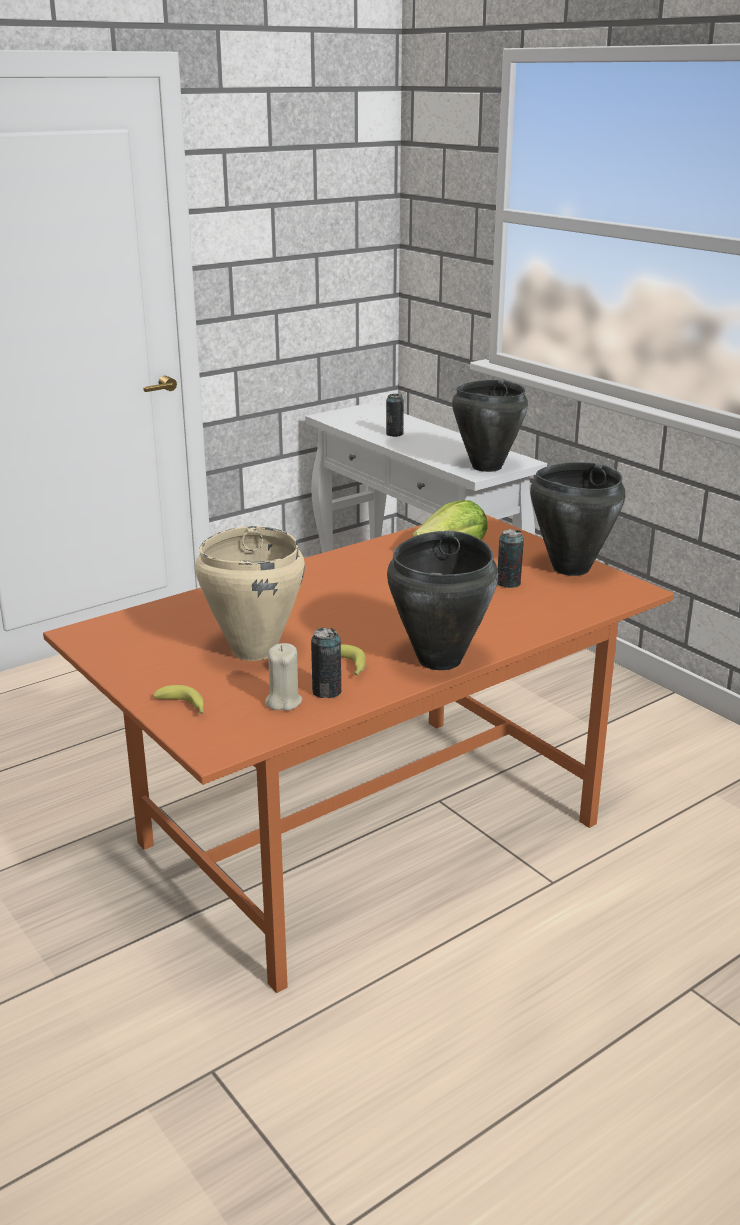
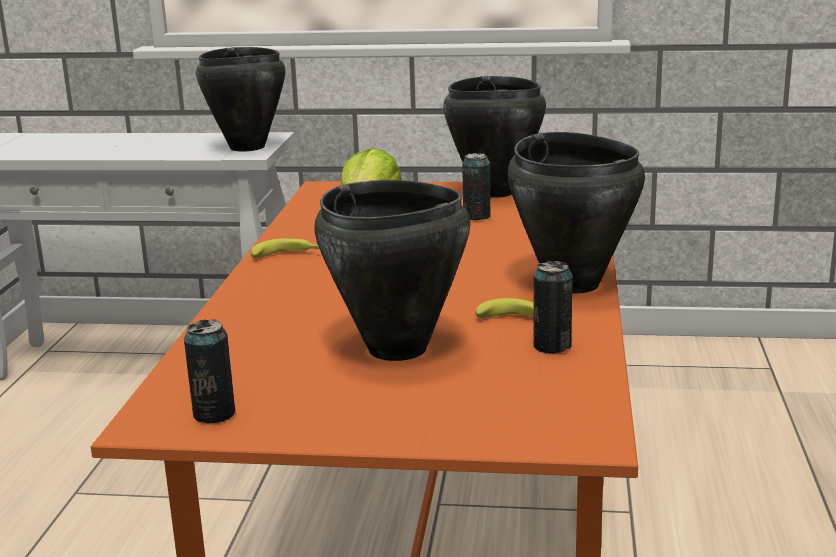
camera: 45 degrees left, 5 degrees down
banana [154,685,204,714] -> banana moved to [251,238,319,259]
beige cooking pot [195,526,305,661] -> black cooking pot [314,180,471,361]
beige candle [265,643,302,711] -> none
can [386,394,404,437] -> can moved to [184,319,236,423]

